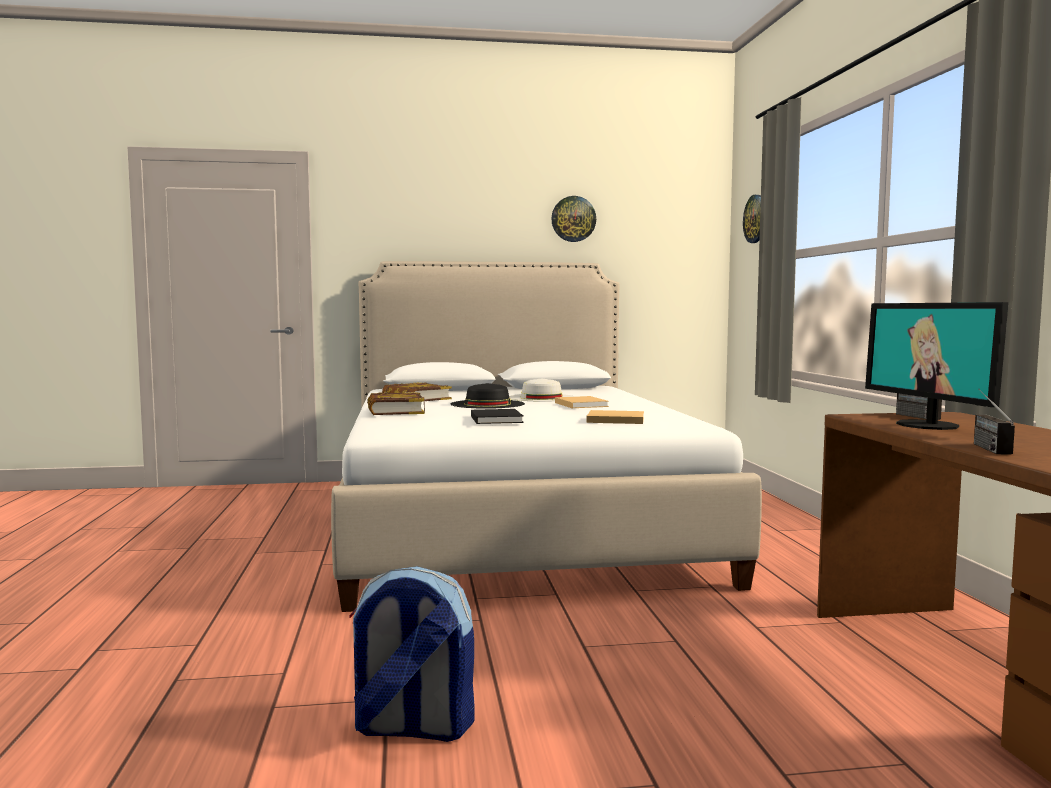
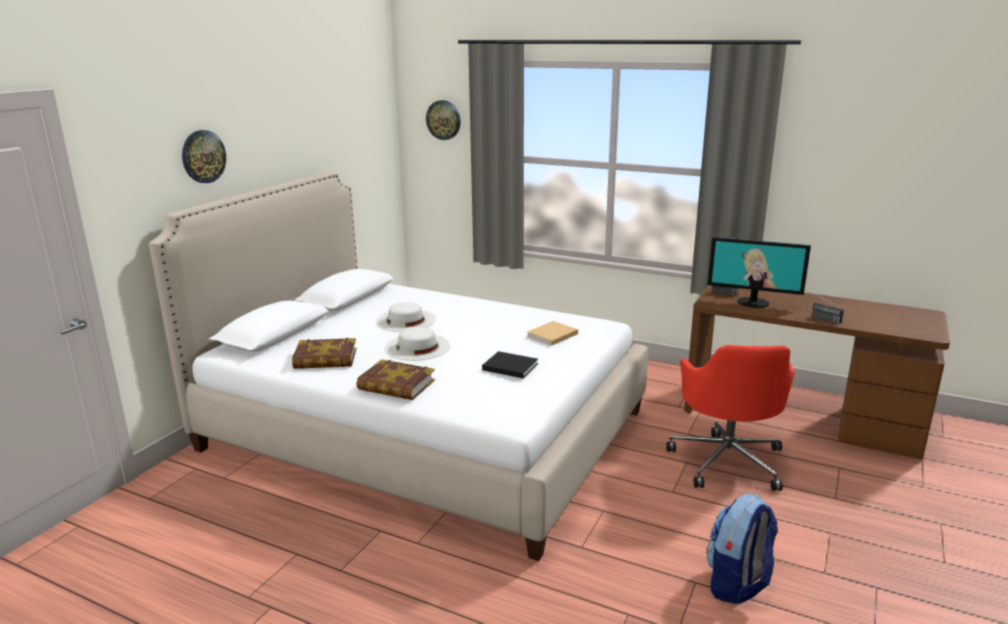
camera: 55 degrees left, 15 degrees up
black hat [451,383,525,409] -> white hat [385,327,450,360]
wall clock [551,196,596,242] -> wall clock moved to [182,130,226,183]
beige book [555,396,609,408] -> none
none -> red office chair [666,345,795,491]

